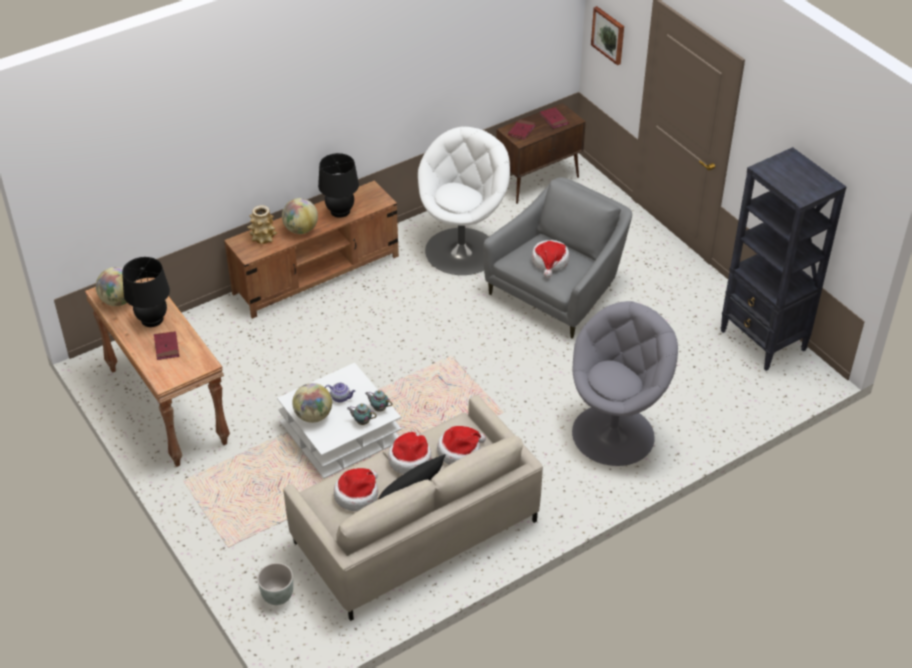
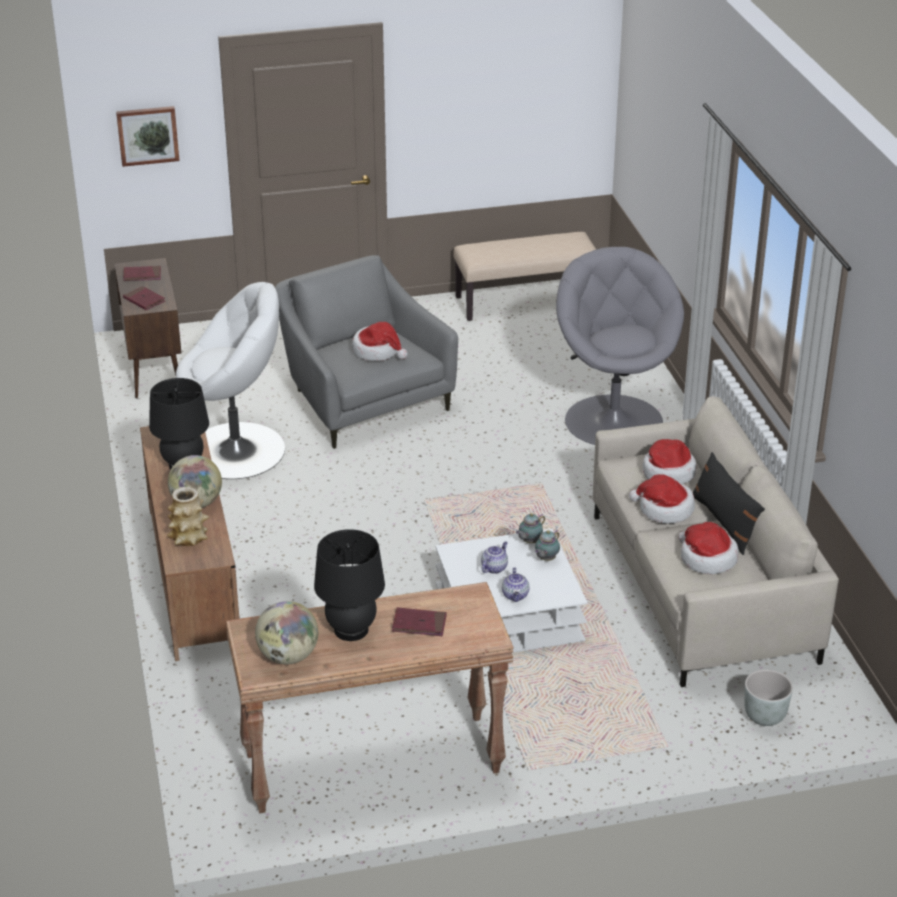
camera: 70 degrees left, 10 degrees down
globe [292,383,332,423] -> teapot [502,568,530,602]
white armchair [418,127,510,275] -> white armchair turned 120 degrees clockwise [176,282,285,479]
black bookcase [720,147,846,371] -> beige bench [454,232,596,321]

